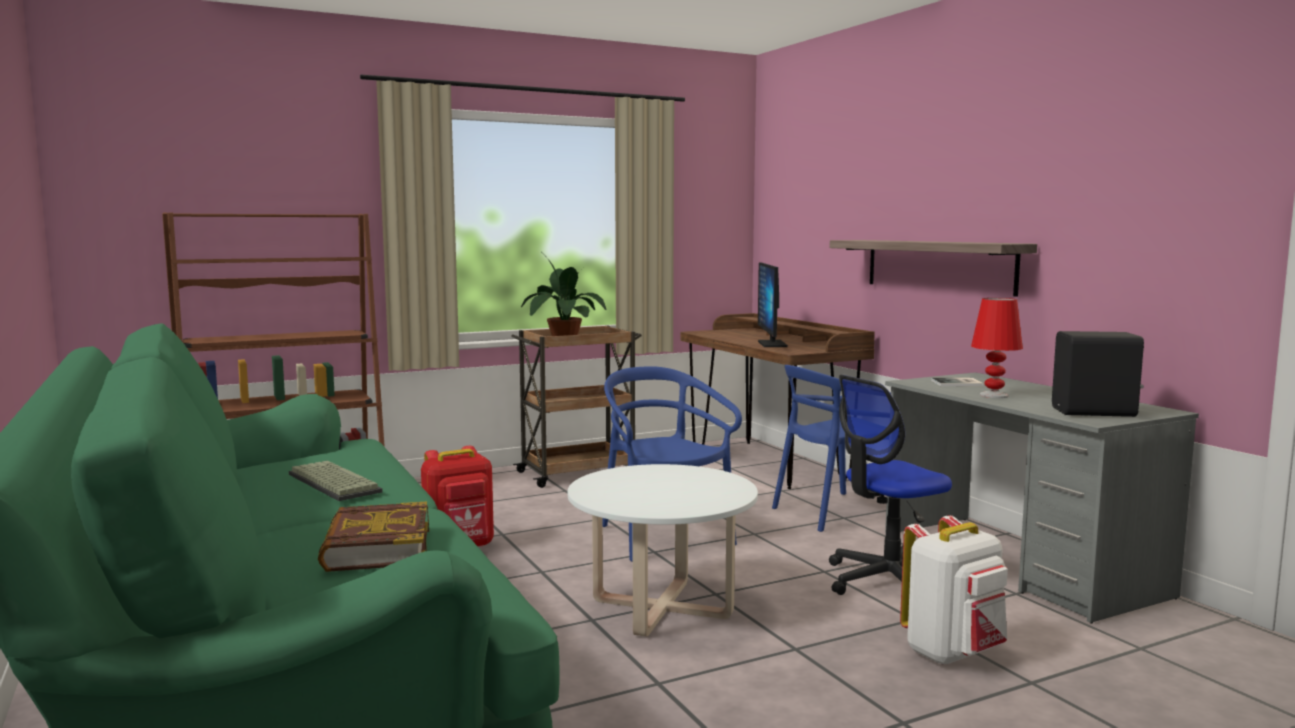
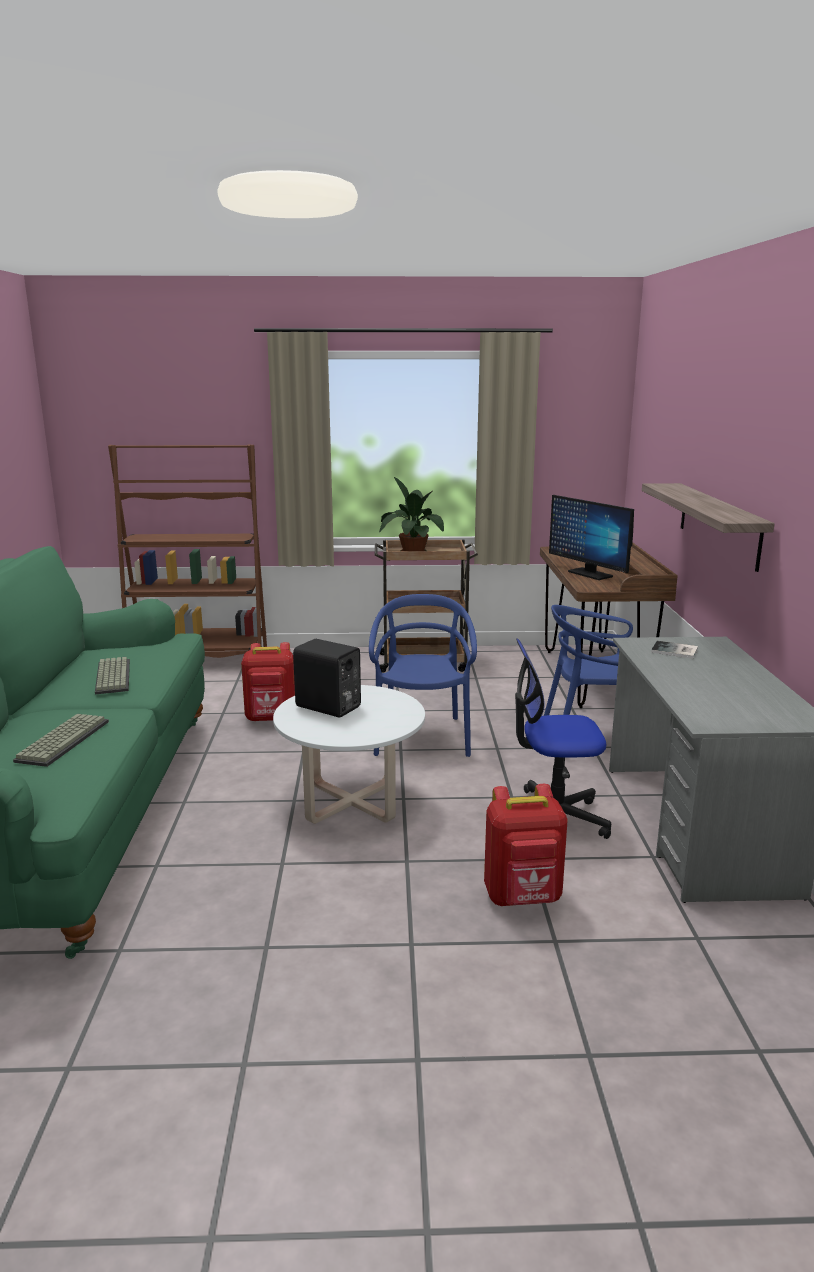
camera: 25 degrees right, 10 degrees up
book [318,502,429,572] -> keyboard [13,714,109,767]
monitor [758,263,788,347] -> monitor turned 60 degrees counterclockwise [549,495,634,580]
white backpack [900,515,1008,665] -> red backpack [484,784,568,906]
red table lamp [971,298,1023,398] -> none
black speaker [1052,331,1144,417] -> black speaker moved to [293,639,361,718]

